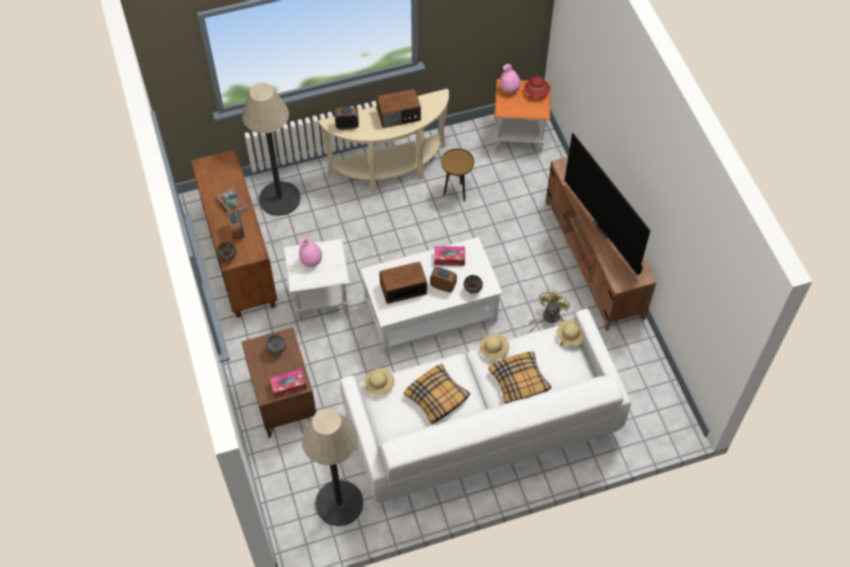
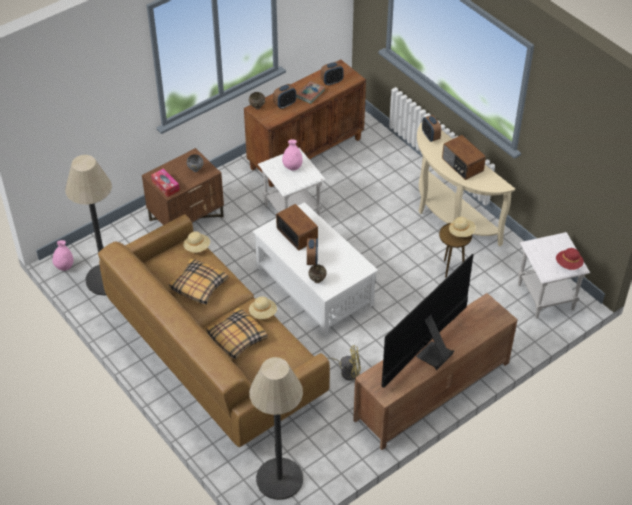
camera: 70 degrees right, 10 degrees down
floor lamp [242,83,300,216] -> floor lamp moved to [249,357,303,500]
white sofa [340,309,631,502] -> brown sofa [98,214,330,447]
tissue box [434,246,465,266] -> none
orange side table [495,79,551,153] -> white side table [518,232,590,319]
pink vase [500,64,521,94] -> pink vase moved to [52,240,73,271]
beige hat [557,319,585,346] -> beige hat moved to [449,217,475,237]
none -> alarm clock [321,62,344,86]

